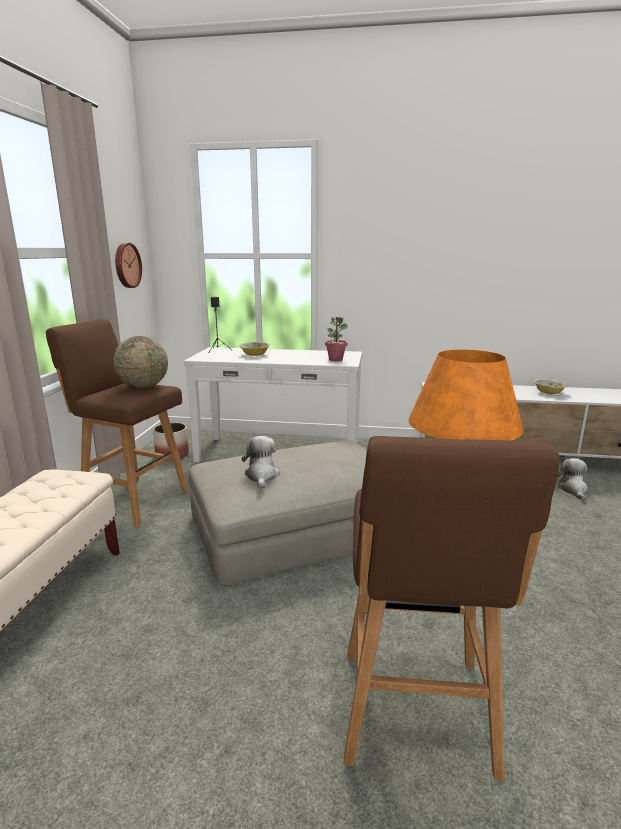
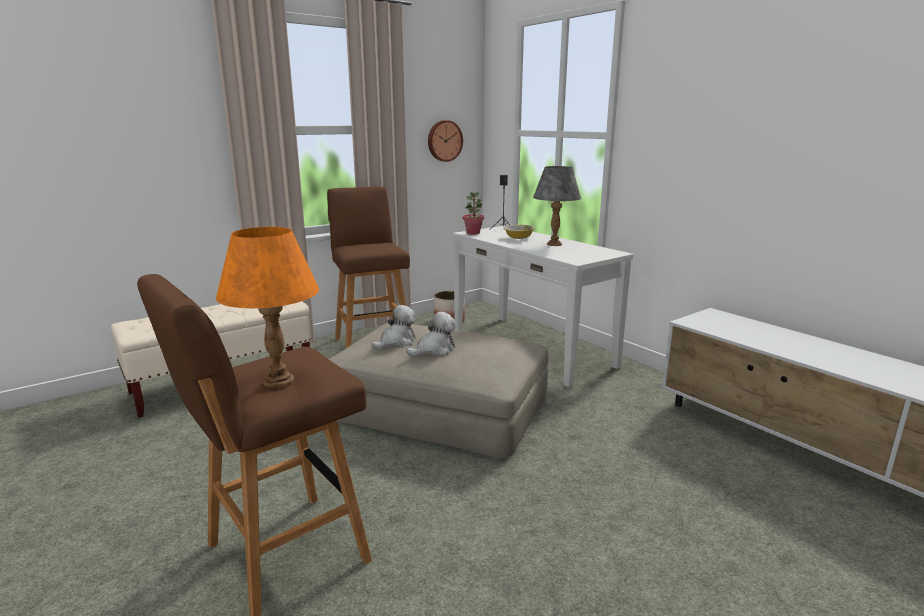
camera: 45 degrees right, 0 degrees up
globe [113,336,168,388] -> none
potted plant [325,317,348,361] -> potted plant moved to [463,192,484,235]
bowl [534,379,567,394] -> none
plush toy [557,458,588,501] -> plush toy moved to [406,312,456,356]
none -> grey table lamp [533,166,581,246]

